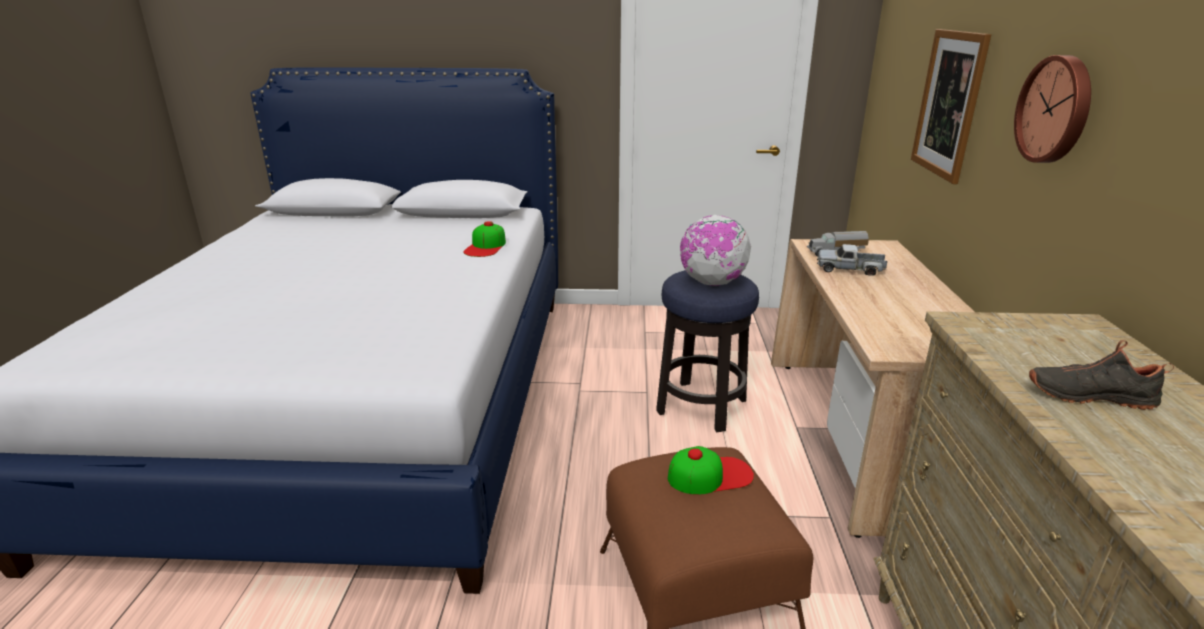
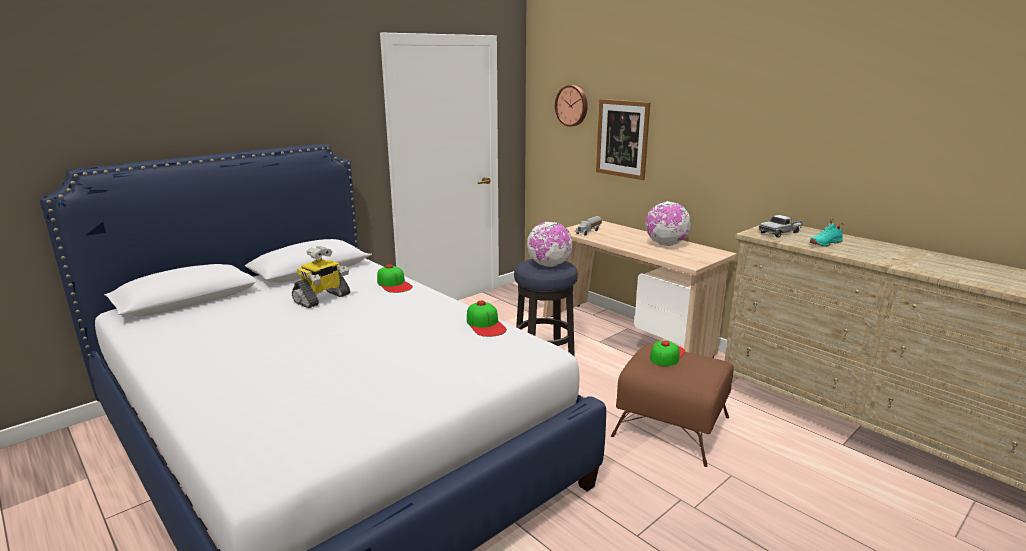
camera: 45 degrees left, 5 degrees down
toy truck [817,244,887,276] -> toy truck moved to [759,215,803,238]
wall clock [1014,55,1091,163] -> wall clock moved to [555,85,588,127]
black shoe [1029,340,1174,410] -> turquoise shoe [810,219,844,247]
none -> toy robot [292,246,350,308]
none -> cap [467,301,507,337]
none -> globe [645,201,691,246]

